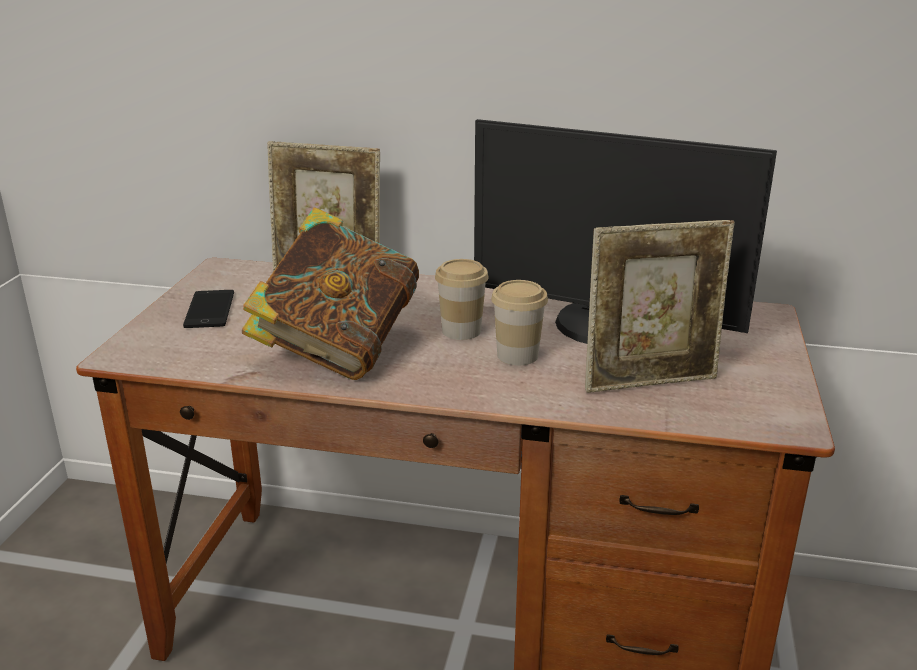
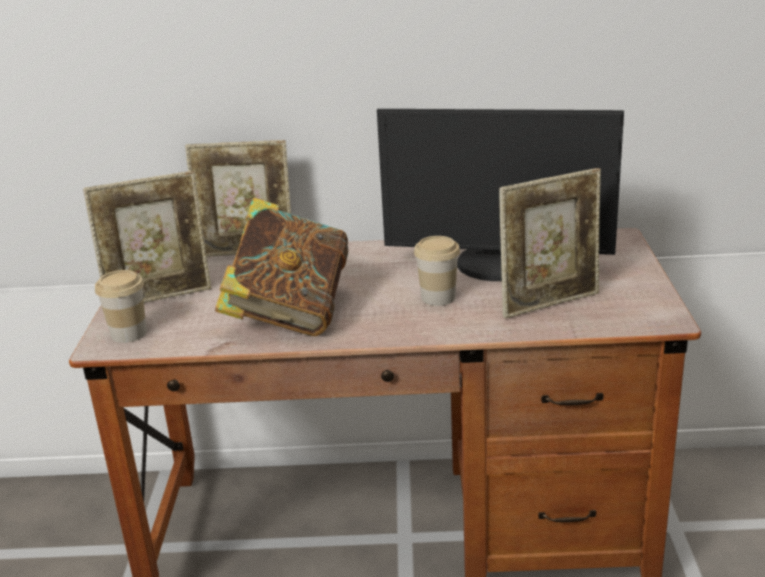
camera: 10 degrees left, 0 degrees up
phone [183,290,234,328] -> picture frame [83,171,212,303]
cup [435,259,489,340] -> cup moved to [95,270,147,343]

